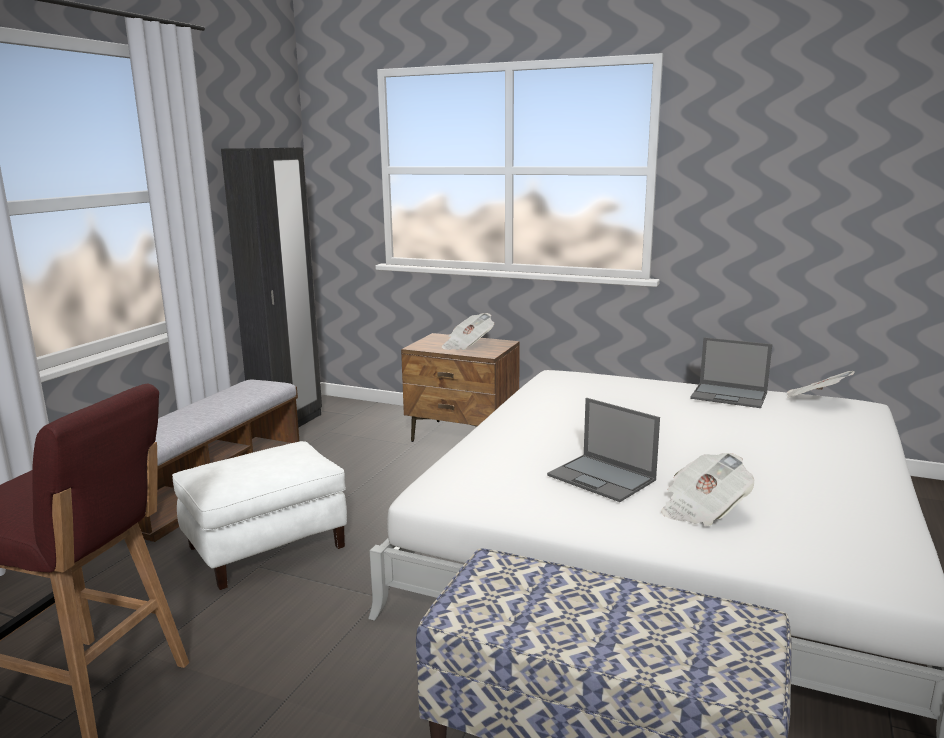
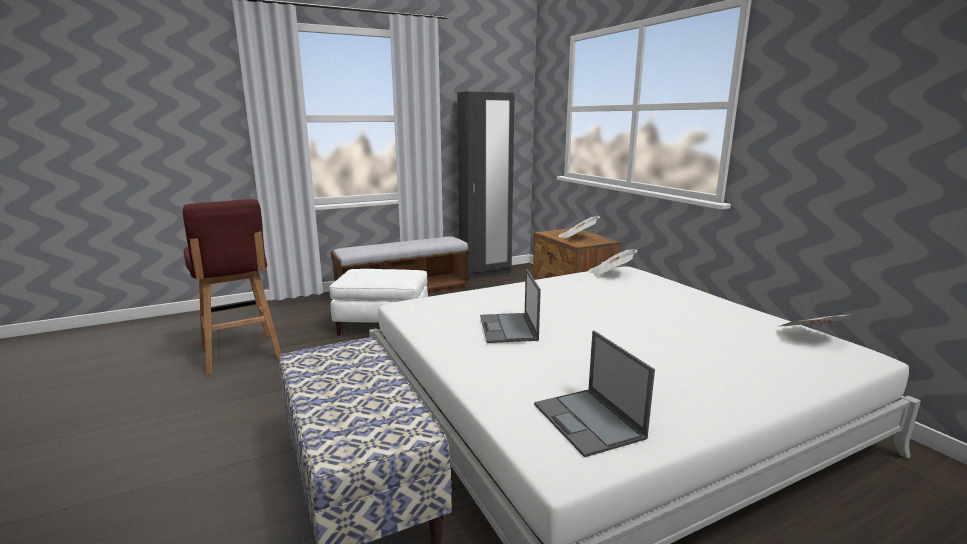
camera: 40 degrees right, 0 degrees up
newspaper [661,453,754,526] -> newspaper moved to [589,249,637,275]
laptop [690,337,772,408] -> laptop moved to [534,331,655,457]

